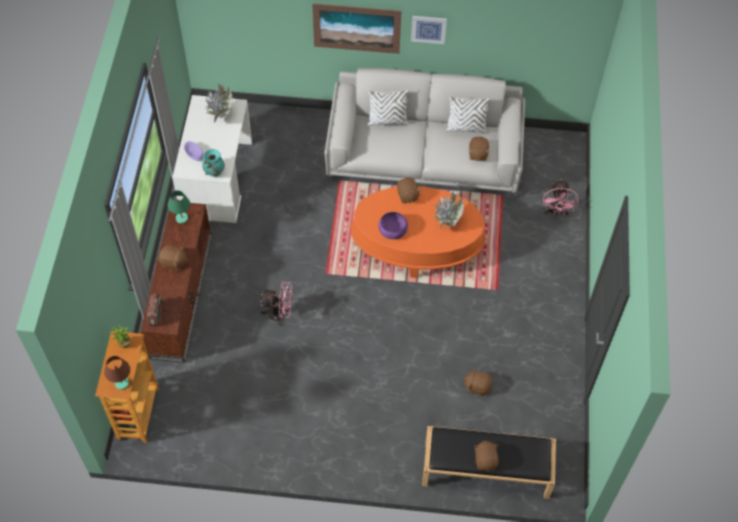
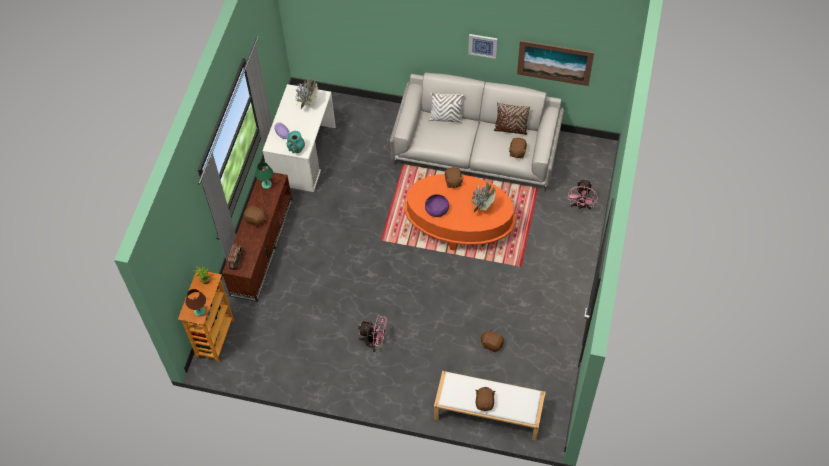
camera: 10 degrees right, 0 degrees up
pink fan [260,281,292,326] -> pink fan moved to [358,315,387,352]
picture [313,4,401,54] -> picture moved to [517,40,594,86]
black bench [422,426,556,499] -> white bench [434,371,546,441]
white pillow [446,96,490,133] -> brown pillow [494,102,530,135]

